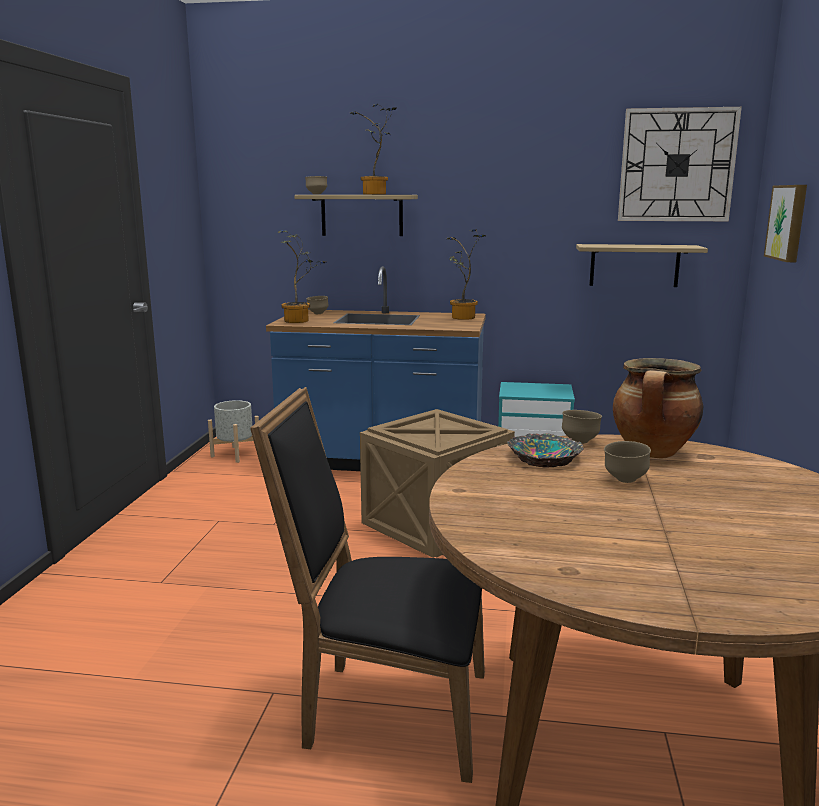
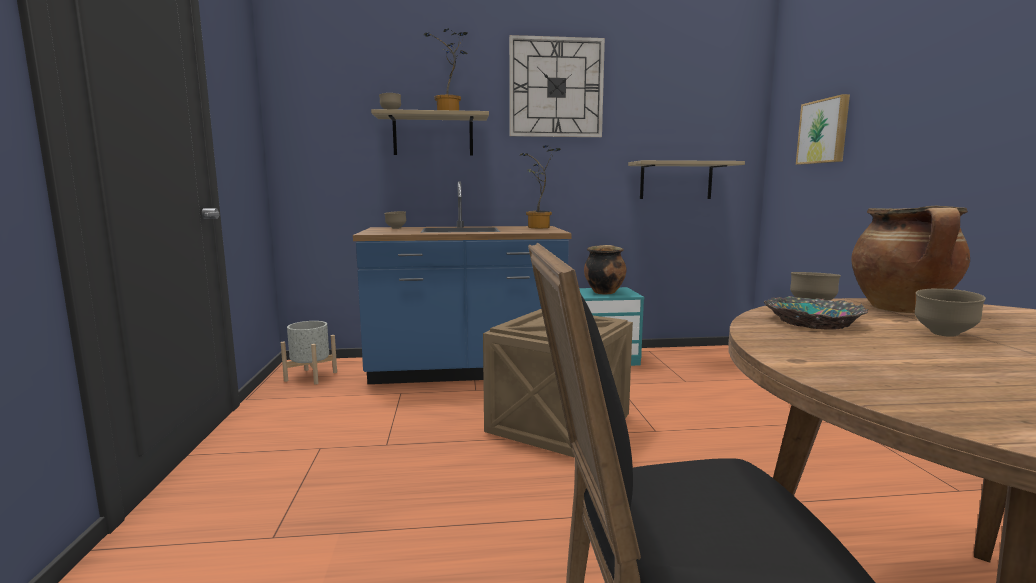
camera: 15 degrees left, 5 degrees down
potted plant [278,230,326,323] -> none
wall clock [618,107,742,221] -> wall clock moved to [509,35,605,137]
none -> cooking pot [584,245,626,294]

